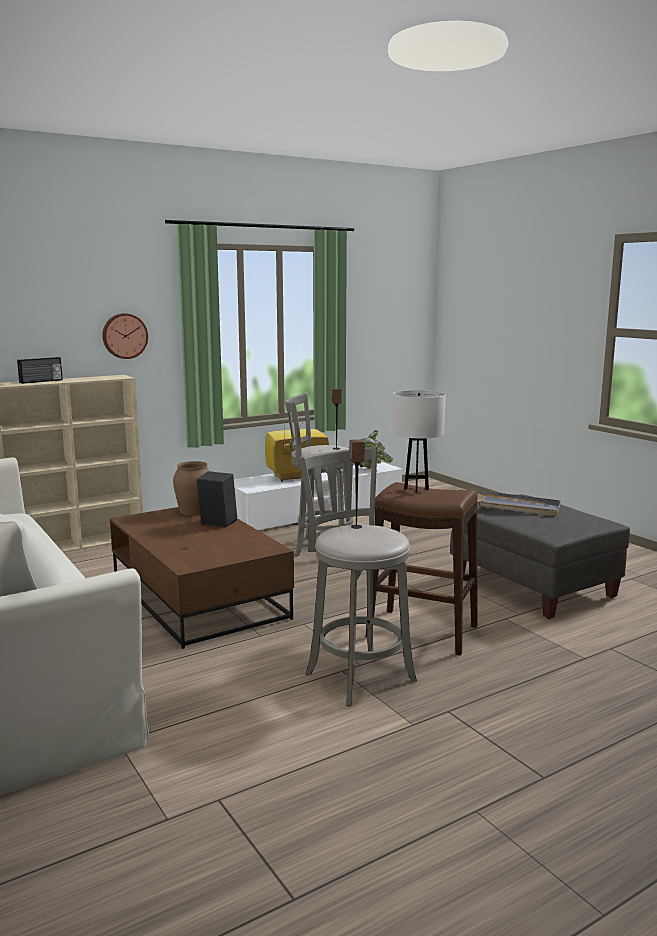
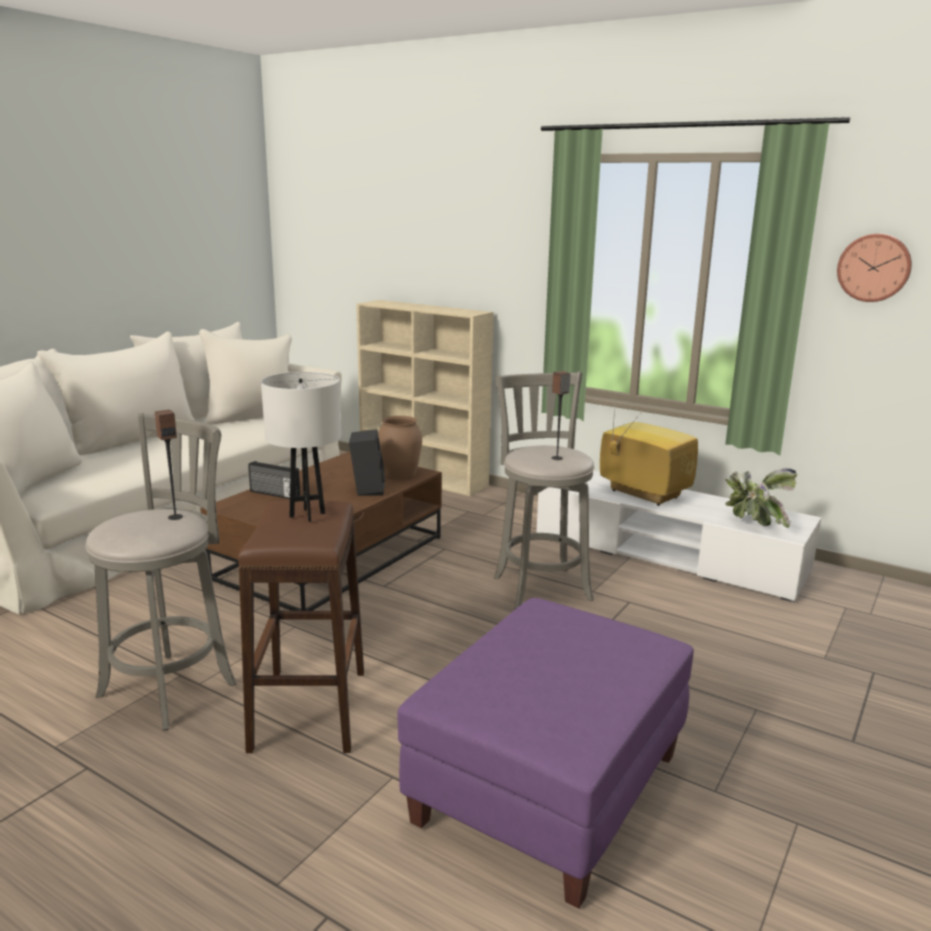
camera: 65 degrees right, 5 degrees up
radio [17,357,63,384] -> radio moved to [248,461,300,499]
wall clock [102,313,148,359] -> wall clock moved to [837,233,912,302]
grey ottoman [450,494,630,619] -> purple ottoman [397,598,694,908]
grey tray [479,491,561,516] -> none

